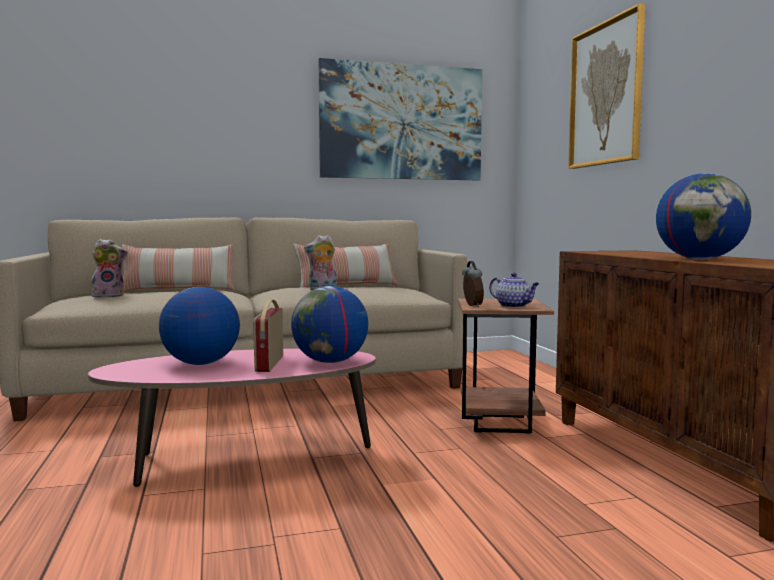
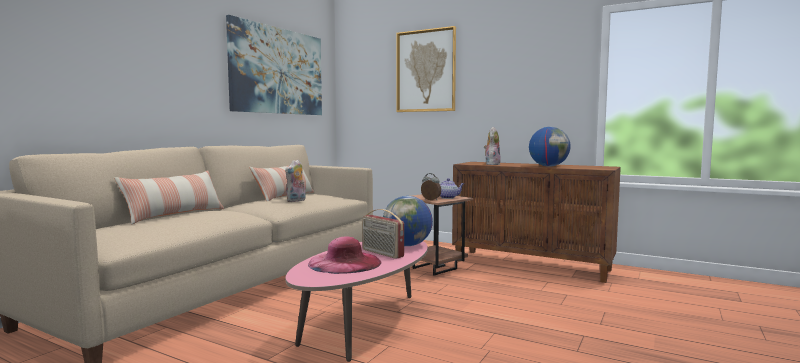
camera: 45 degrees left, 0 degrees up
plush toy [91,239,128,297] -> plush toy moved to [484,127,501,165]
globe [159,287,240,365] -> pink hat [308,236,381,274]

